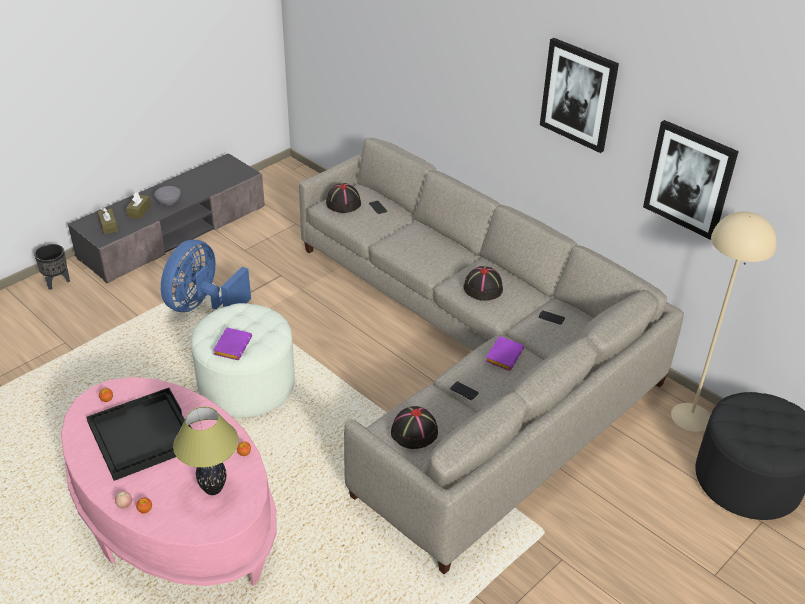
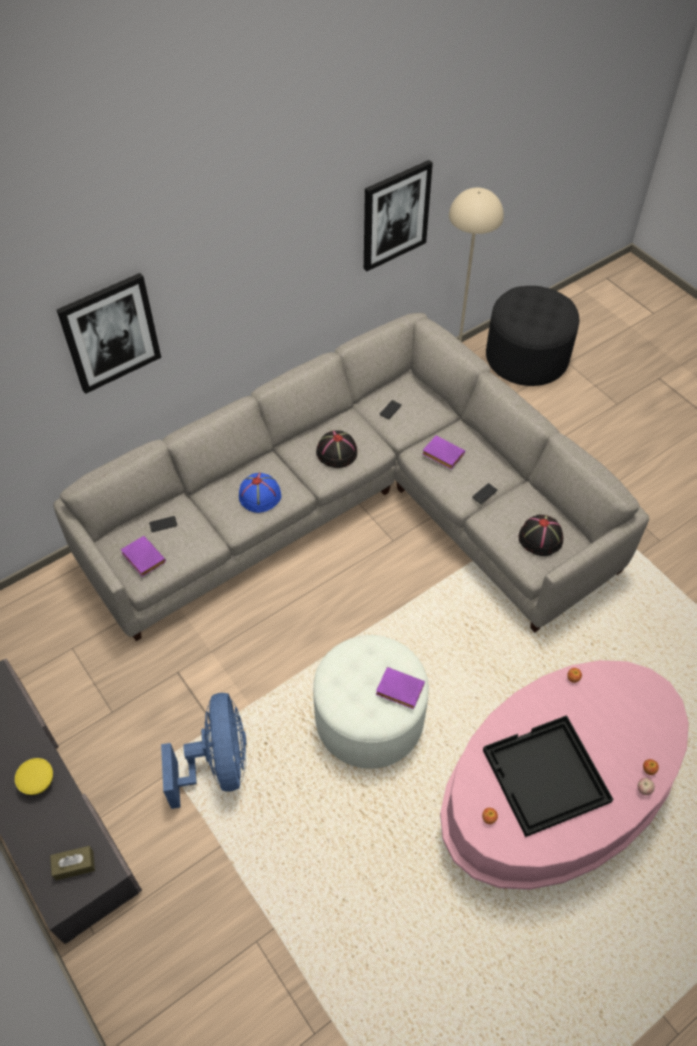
camera: 80 degrees left, 15 degrees up
black planter [34,244,70,290] -> none
brown tissue box [126,192,151,219] -> none
grey bowl [155,186,180,205] -> yellow bowl [15,758,53,795]
blue fan [161,240,251,312] -> blue fan turned 135 degrees counterclockwise [161,693,246,809]
table lamp [173,407,239,495] -> none
black hat [326,183,361,213] -> purple book [121,536,166,577]
picture [540,38,619,153] -> picture moved to [57,273,161,394]
none -> blue hat [239,473,281,513]

